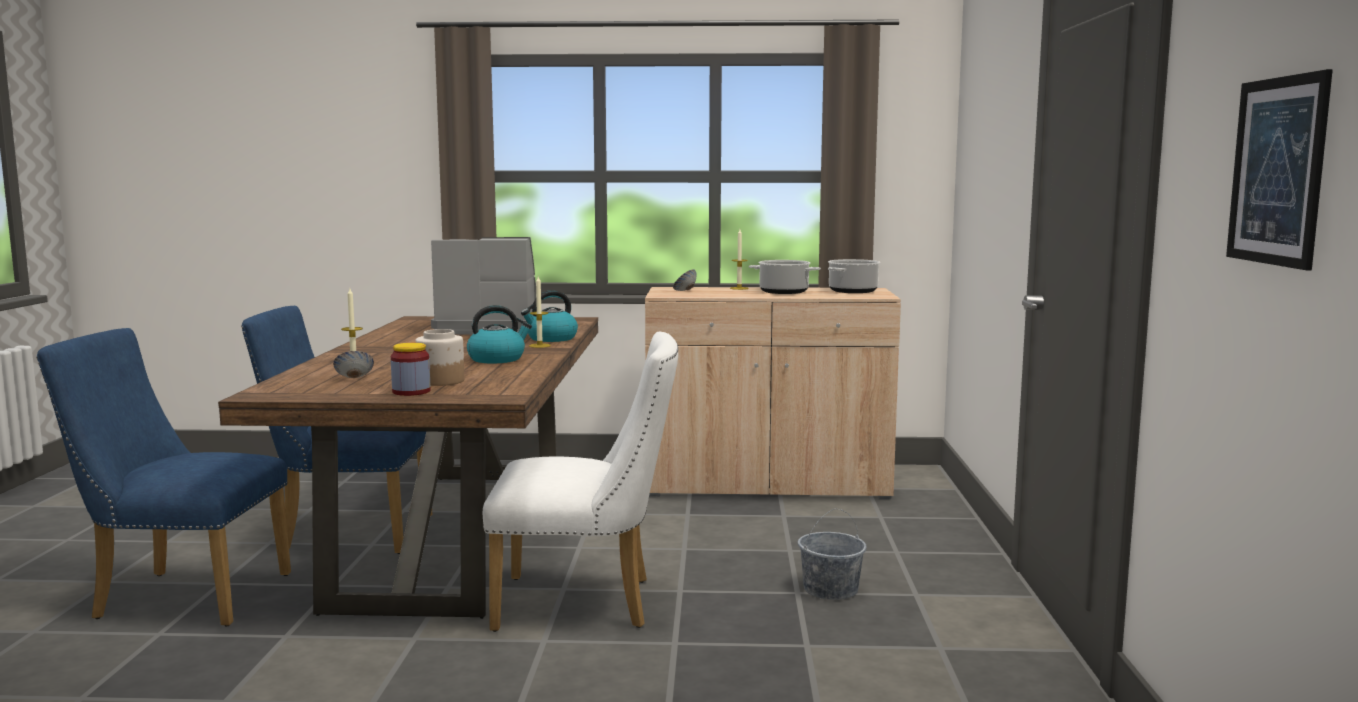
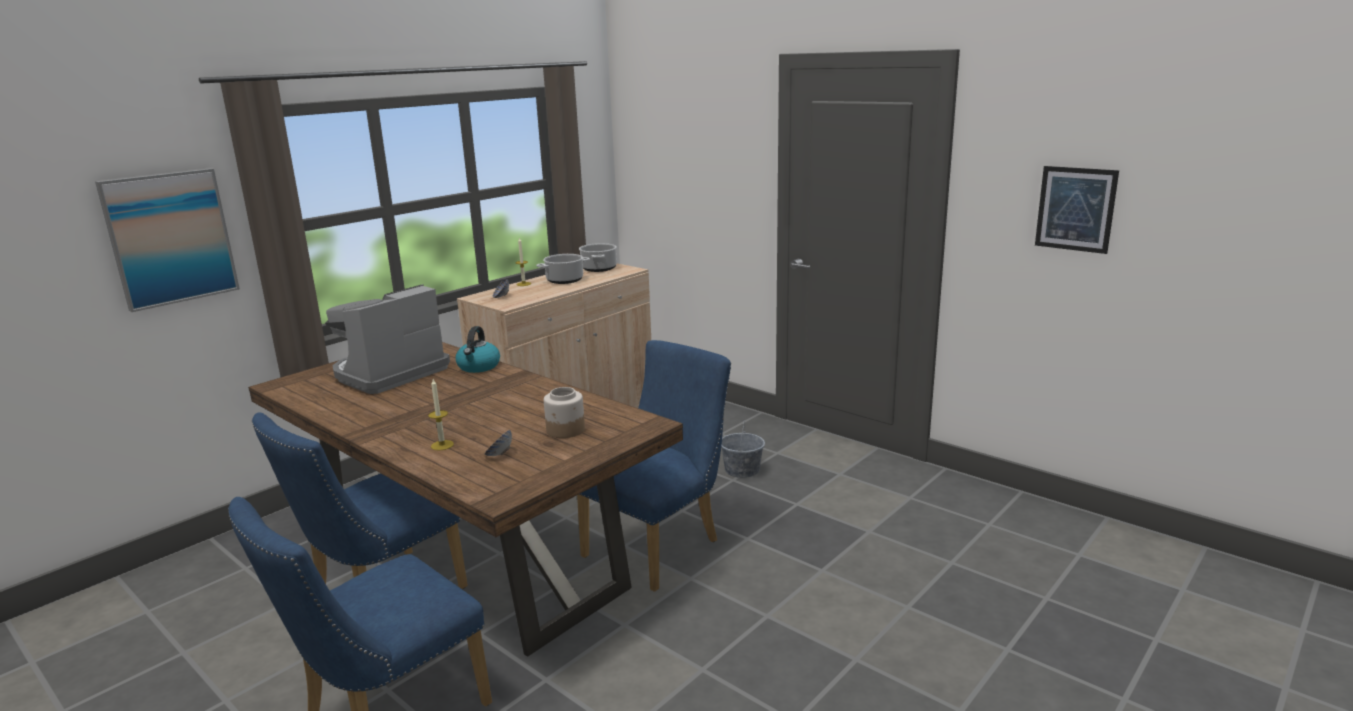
camera: 50 degrees left, 10 degrees up
jar [391,343,431,396] -> none
kettle [467,305,532,363] -> none
white chair [483,332,678,632] -> blue chair [577,340,731,592]
candle [529,277,551,348] -> none
none -> picture [95,168,240,312]

